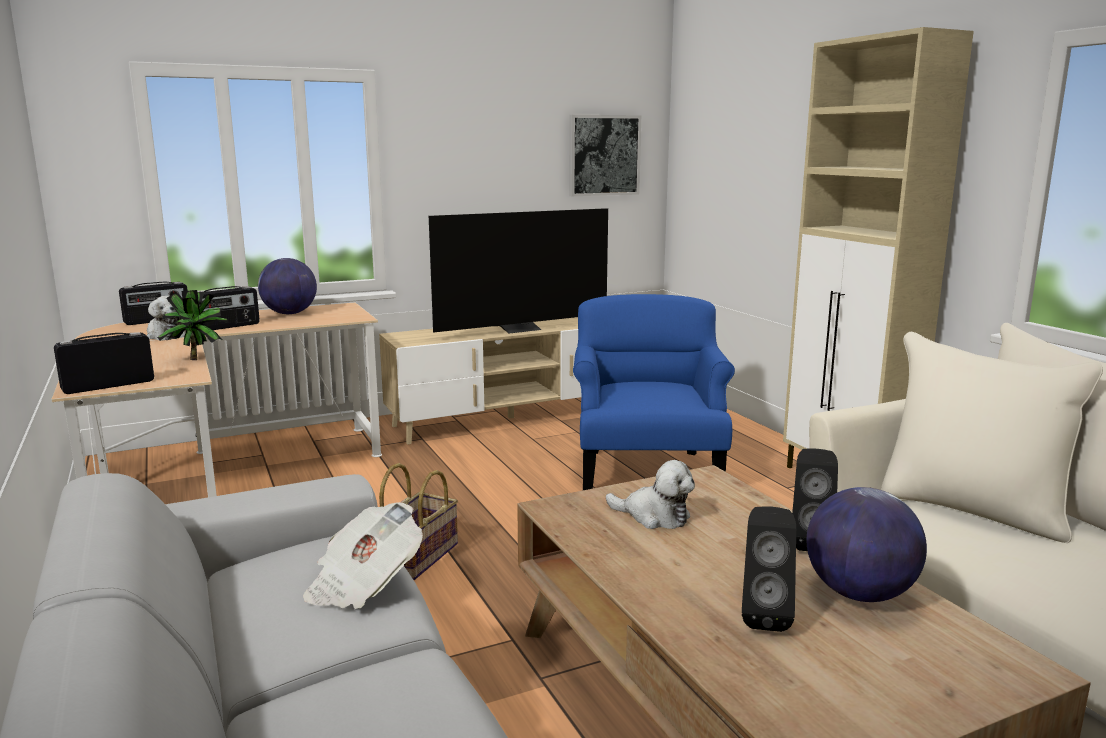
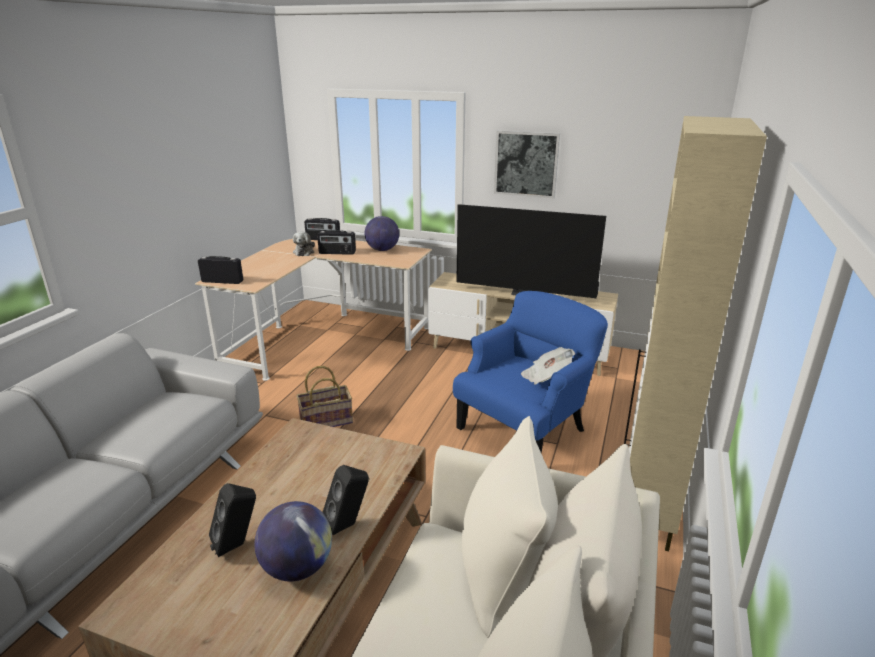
camera: 45 degrees right, 10 degrees up
potted plant [157,290,229,360] -> none
newspaper [303,502,423,609] -> newspaper moved to [521,347,575,385]
picture [569,115,641,196] -> picture moved to [494,130,560,198]
plush toy [606,460,695,529] -> none

